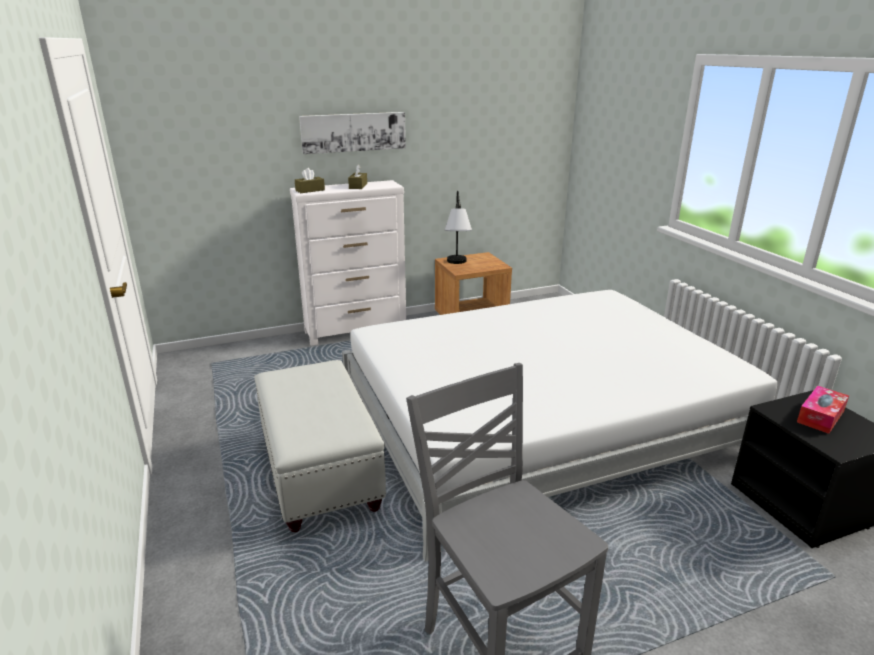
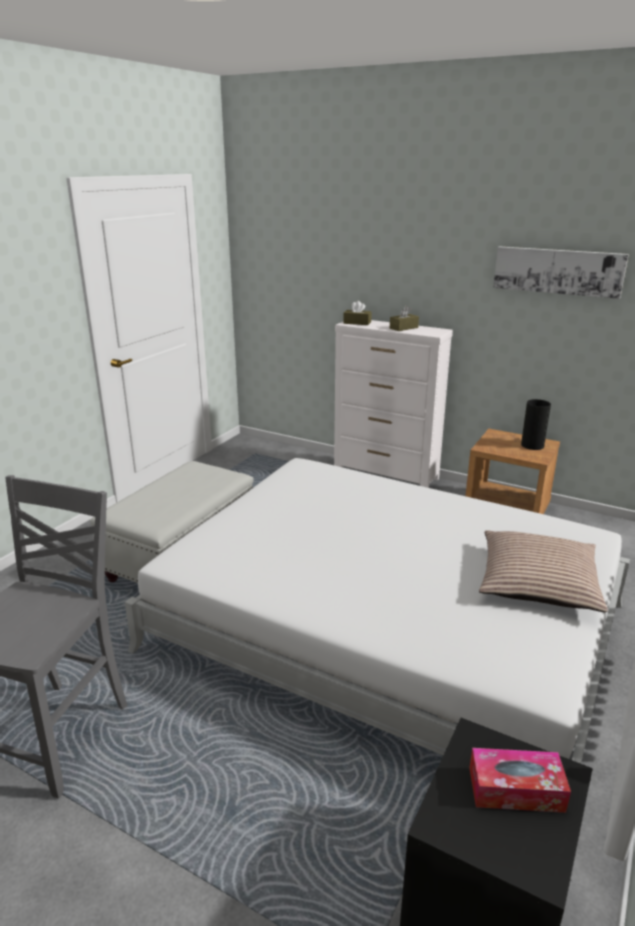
camera: 50 degrees right, 0 degrees up
picture [299,112,406,154] -> picture moved to [493,246,629,299]
table lamp [445,191,472,264] -> none
none -> pillow [479,530,608,612]
none -> vase [521,399,551,450]

